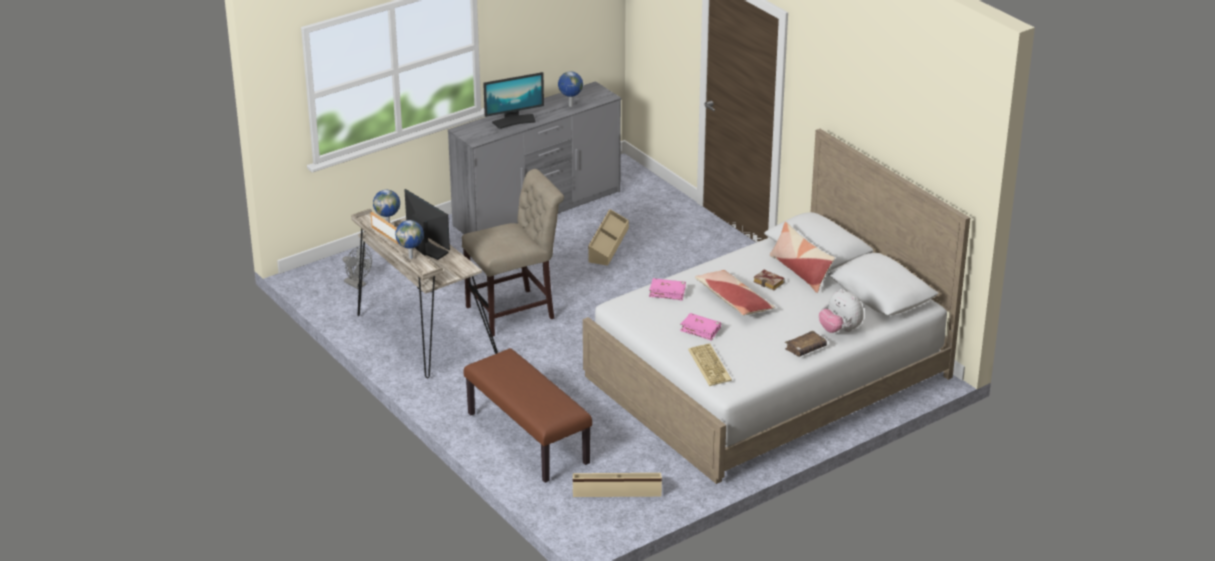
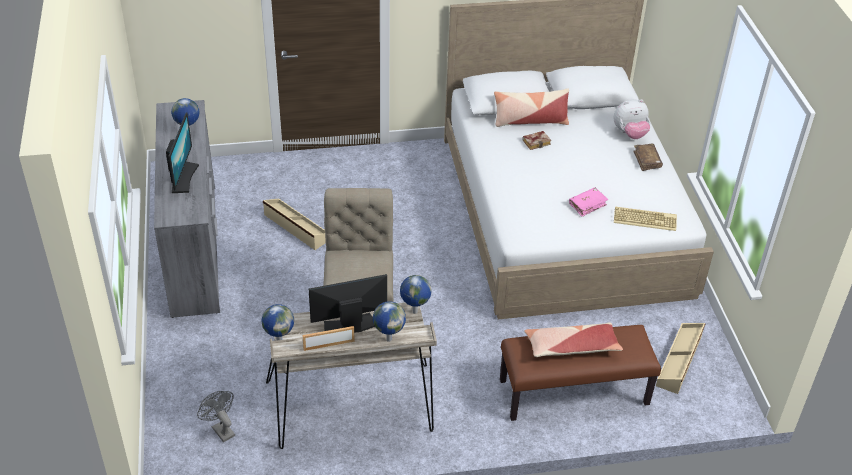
camera: 65 degrees left, 10 degrees up
grey fan [342,246,372,289] -> grey fan turned 105 degrees counterclockwise [197,391,235,442]
pink book [649,278,686,300] -> none
pillow [695,270,775,315] -> pillow moved to [524,322,623,357]
none -> globe [400,275,432,314]

